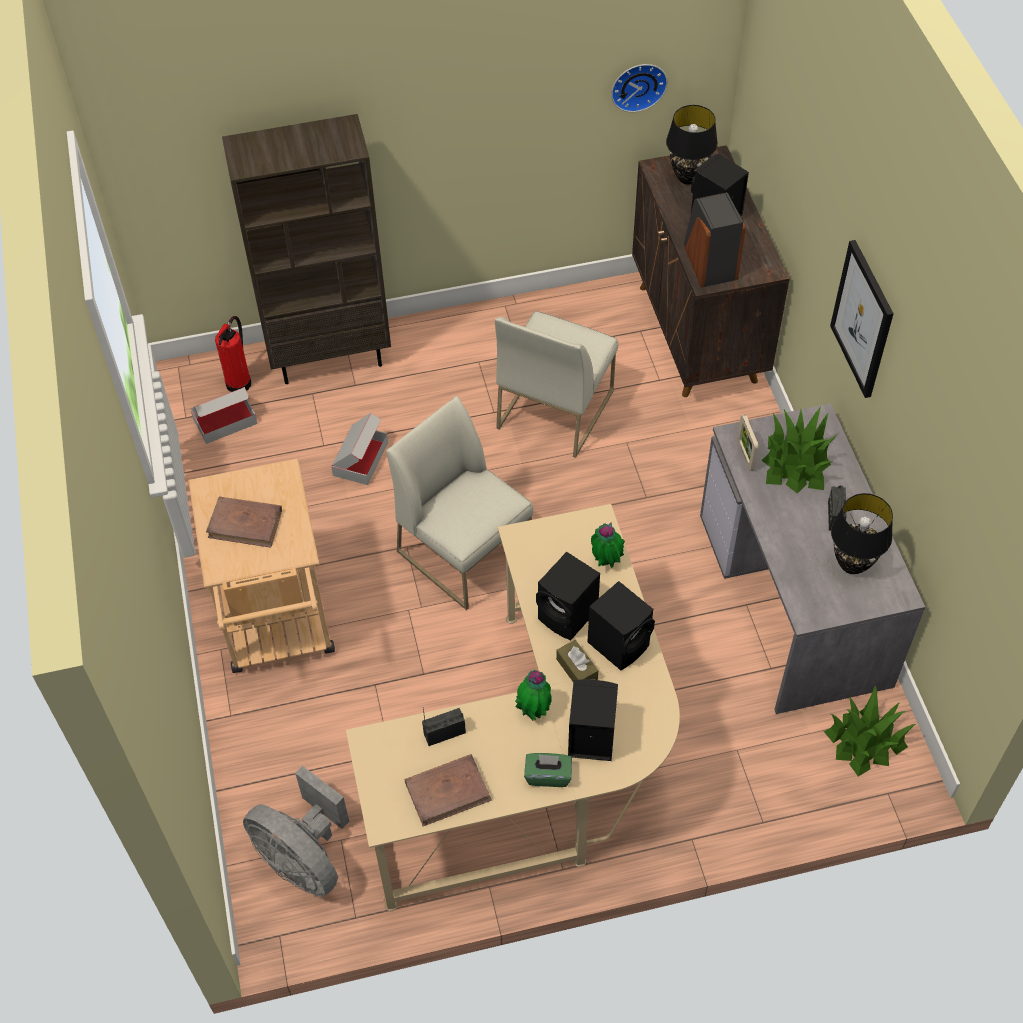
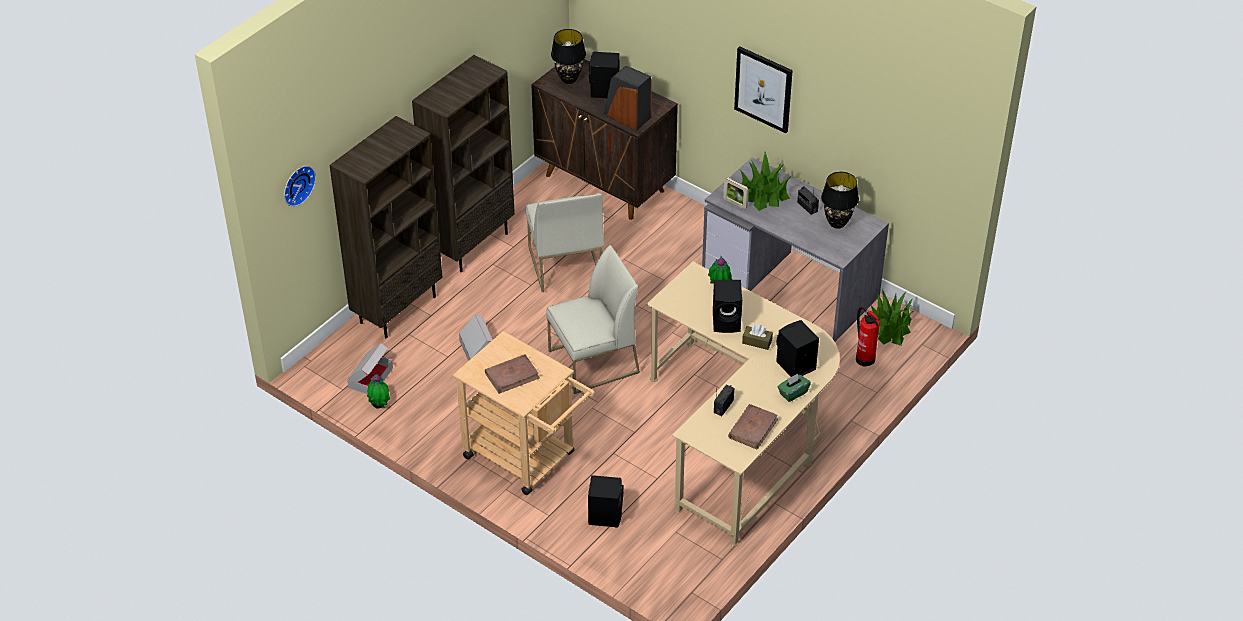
camera: 40 degrees left, 10 degrees down
fire extinguisher [215,316,251,392] -> fire extinguisher moved to [856,307,880,367]
grey fan [243,766,349,897] -> none
white chair [386,396,533,610] -> white chair turned 150 degrees clockwise [546,245,640,394]
potted plant [515,670,552,721] -> potted plant moved to [367,374,390,409]
black speaker [588,581,655,671] -> black speaker moved to [588,475,623,528]
wall clock [611,64,668,112] -> wall clock moved to [284,166,316,207]
none -> brown bookcase [412,55,515,272]

